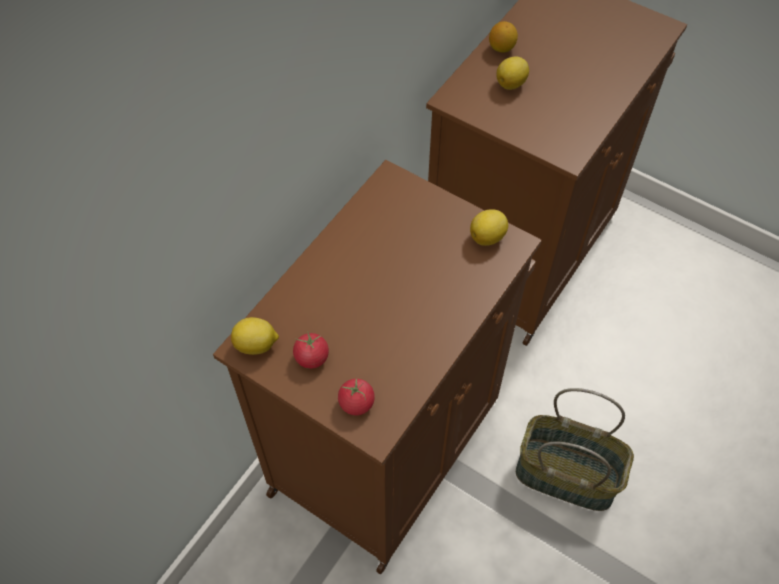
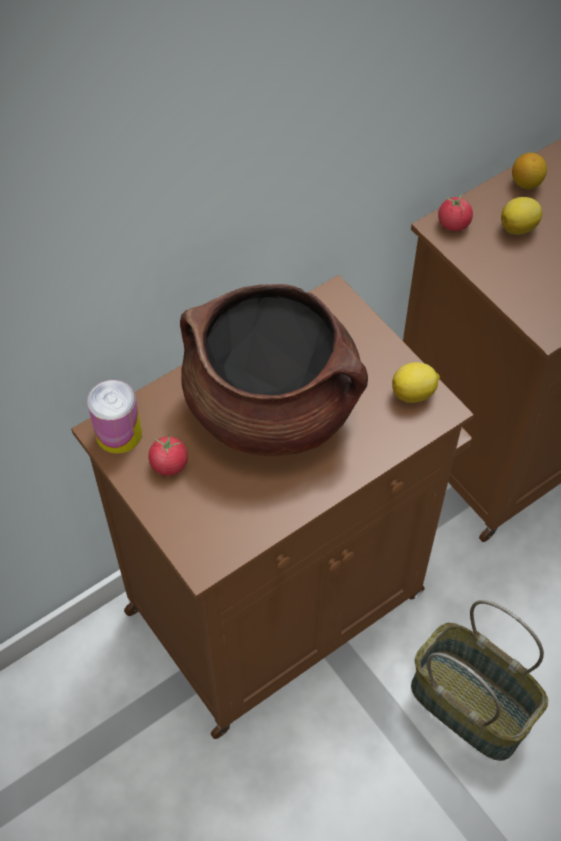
camera: 20 degrees right, 0 degrees up
lemon [231,317,279,355] -> can [87,380,142,454]
tomato [338,379,375,415] -> tomato moved to [438,195,473,231]
none -> brown cooking pot [180,284,368,456]

